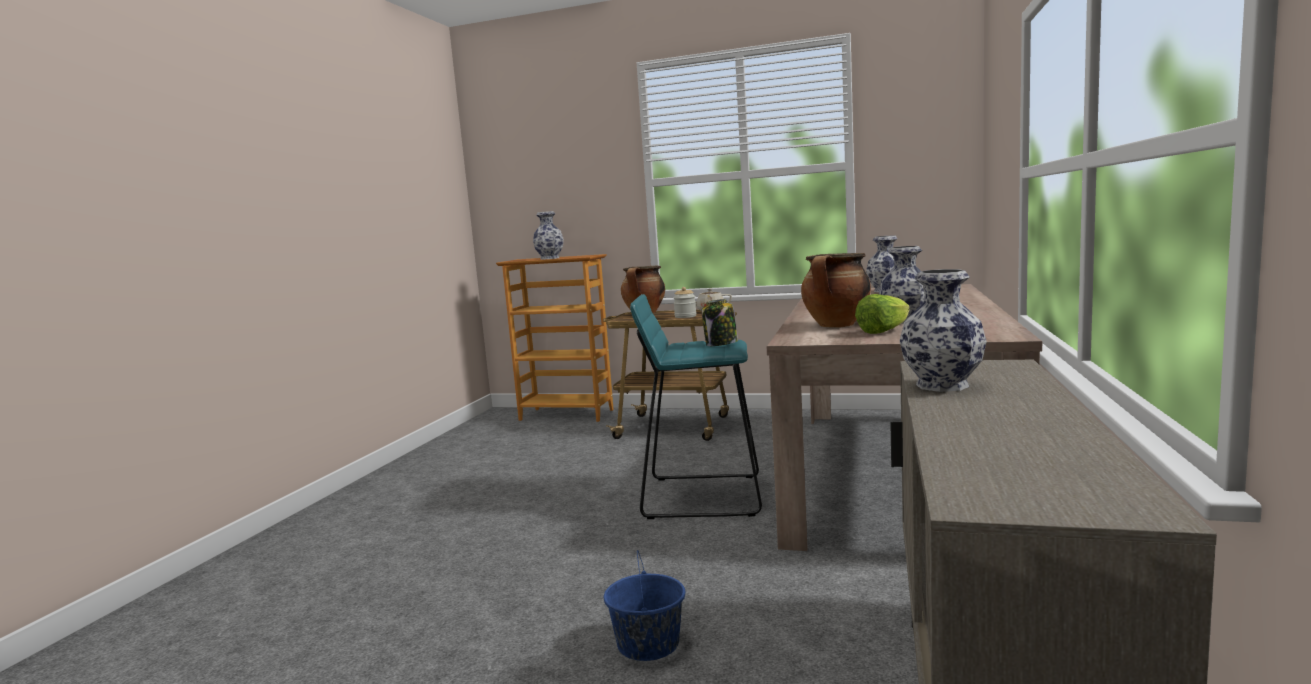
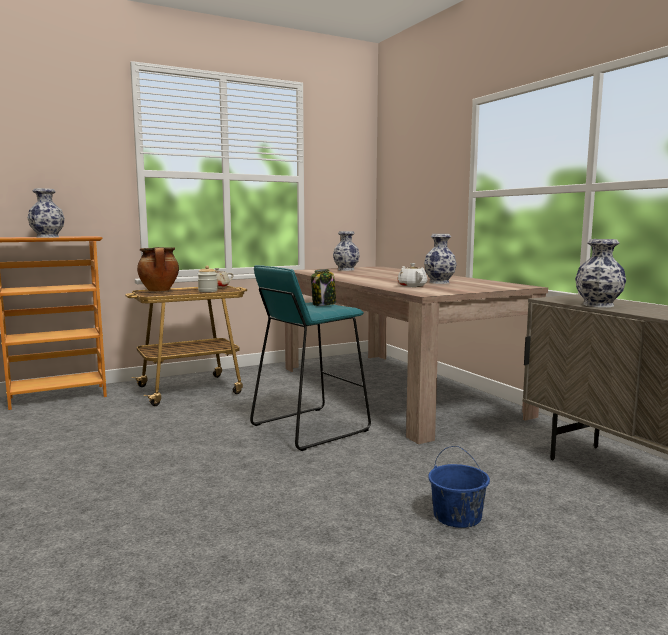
camera: 45 degrees left, 0 degrees up
cooking pot [801,253,871,328] -> white teapot [397,263,427,287]
lettuce [855,294,910,334] -> none

